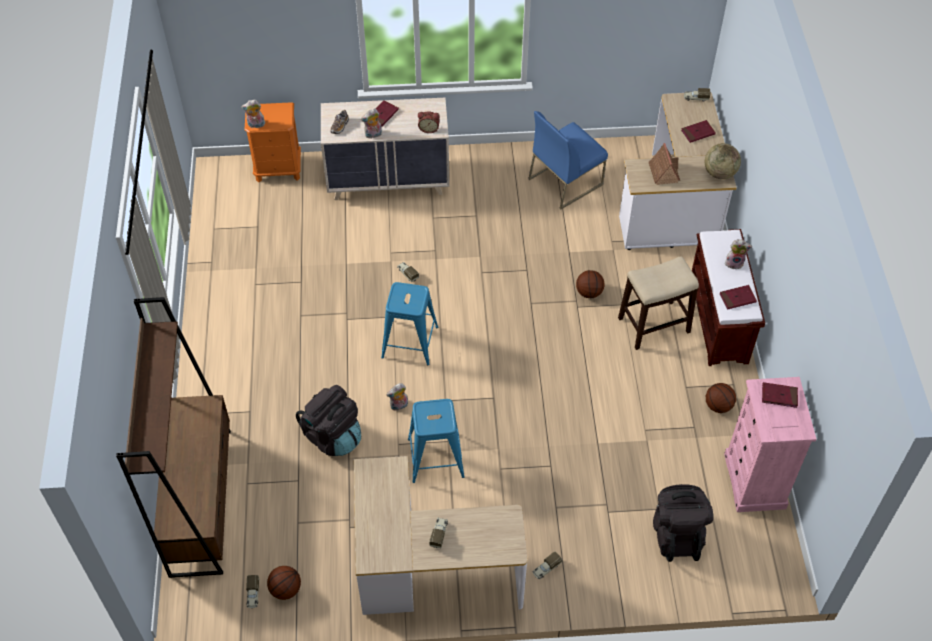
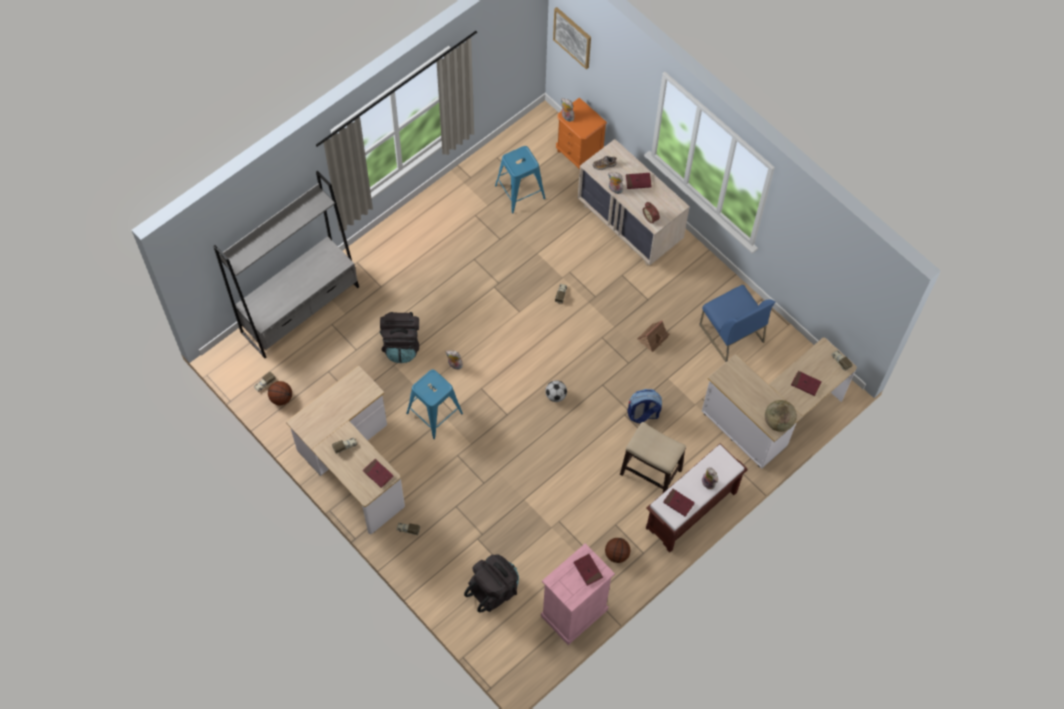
camera: 50 degrees right, 10 degrees up
brown bookcase [116,297,231,578] -> grey bookcase [213,171,359,358]
blue stool [381,282,438,365] -> blue stool moved to [495,146,545,214]
blue chair [529,111,608,210] -> blue chair turned 135 degrees counterclockwise [699,285,775,362]
basketball [576,270,604,298] -> backpack [627,389,662,424]
toy house [649,143,680,185] -> toy house moved to [637,320,670,352]
none -> red book [363,459,394,488]
none -> football [545,380,567,402]
none -> picture [553,7,591,69]

